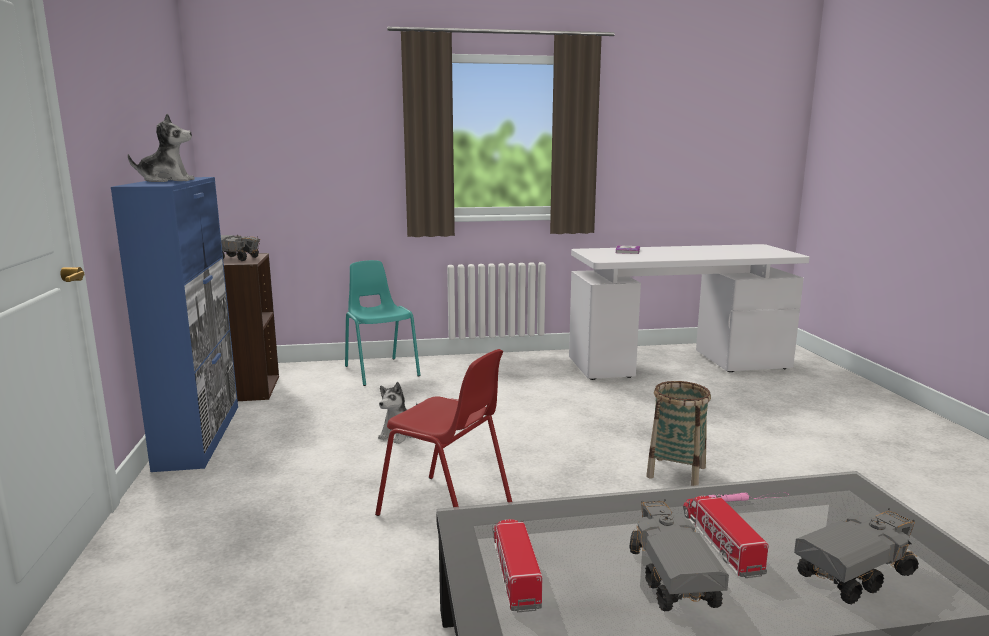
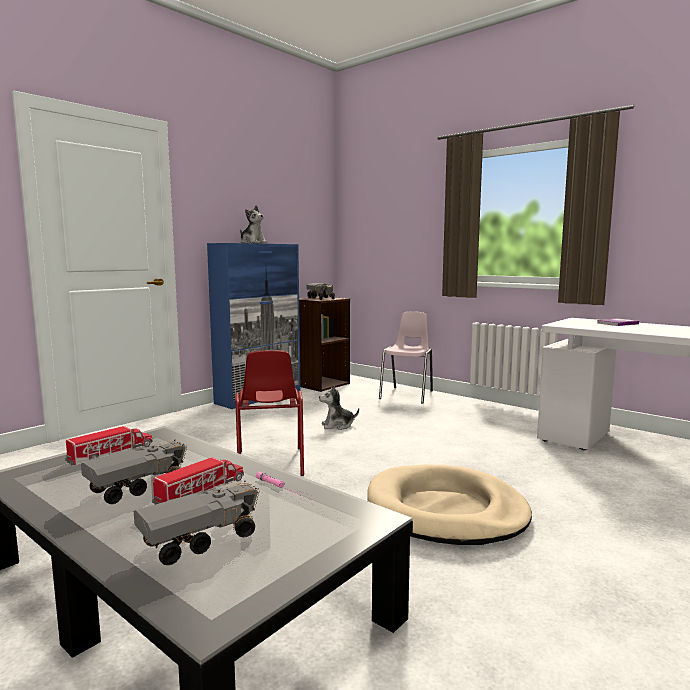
camera: 50 degrees right, 5 degrees down
turquoise chair [345,260,421,386] -> pink chair [379,312,433,404]
basket [646,381,711,486] -> beige dog bed [367,465,532,545]
toy truck [794,508,919,604] -> toy truck turned 60 degrees counterclockwise [134,480,260,565]

